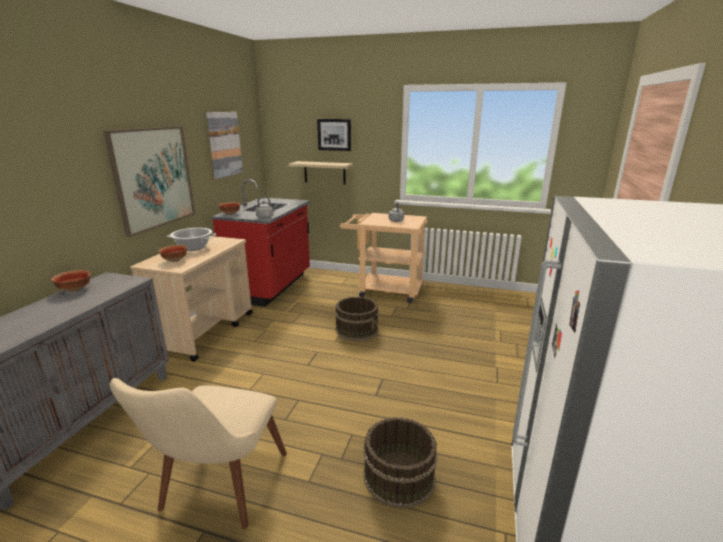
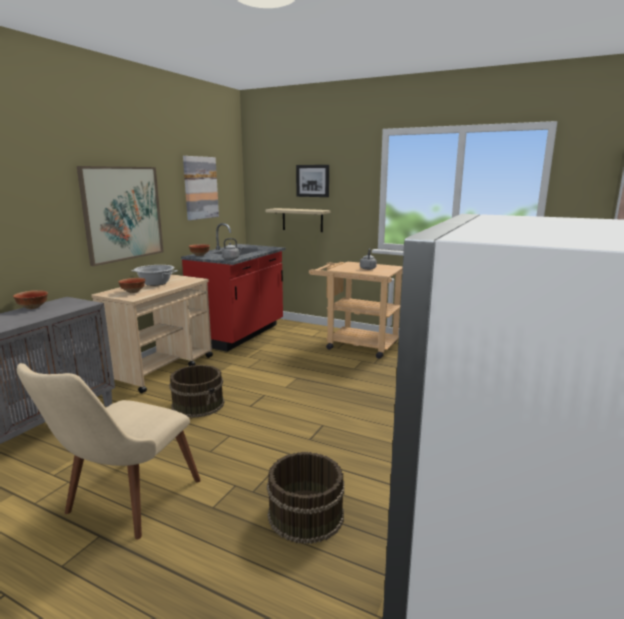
camera: 10 degrees right, 5 degrees down
brown bucket [335,297,379,341] -> brown bucket moved to [169,365,224,418]

